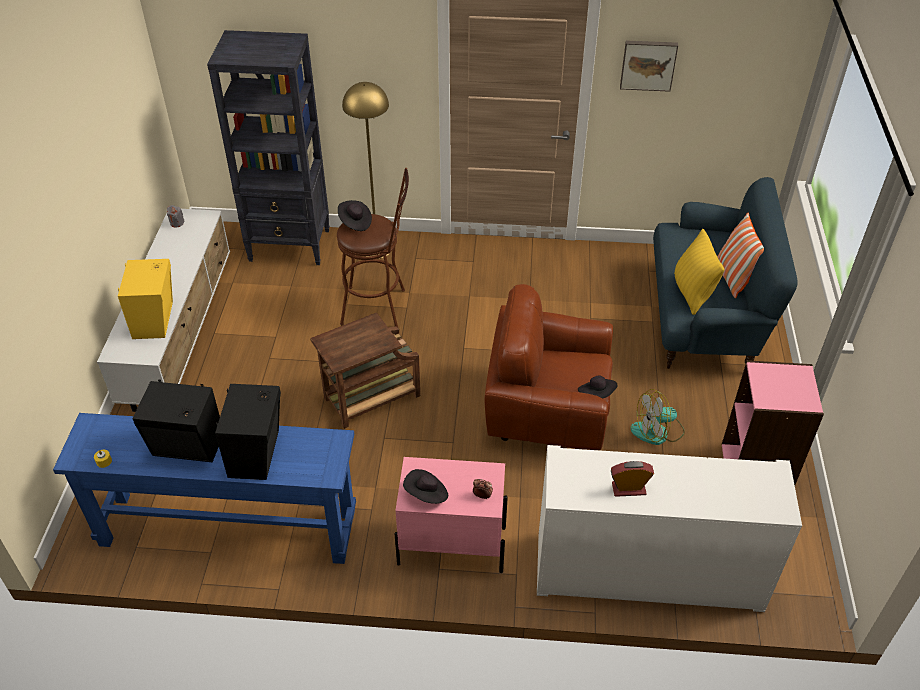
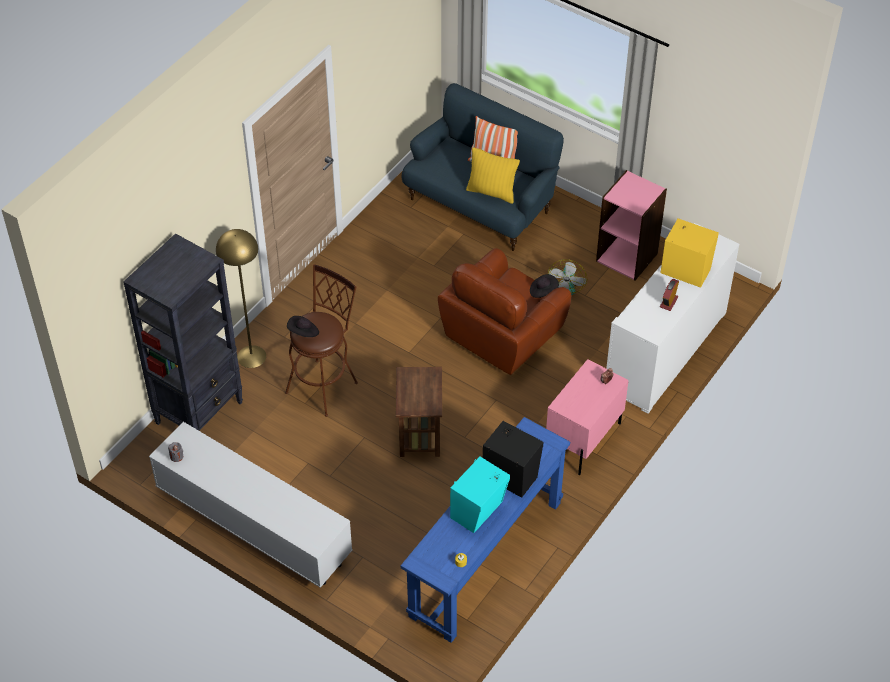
camera: 60 degrees left, 5 degrees up
yellow speaker [118,259,173,339] -> yellow speaker moved to [660,218,719,288]
black speaker [133,379,220,462] -> turquoise speaker [450,457,510,533]
black hat [403,469,448,504] -> none
picture [620,40,678,92] -> none

